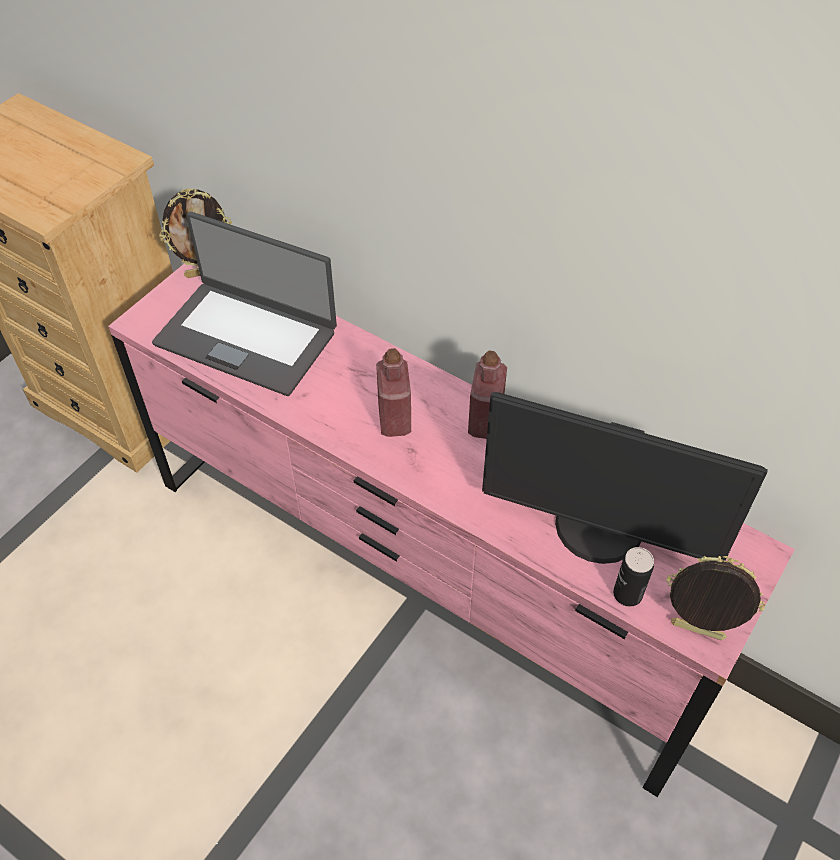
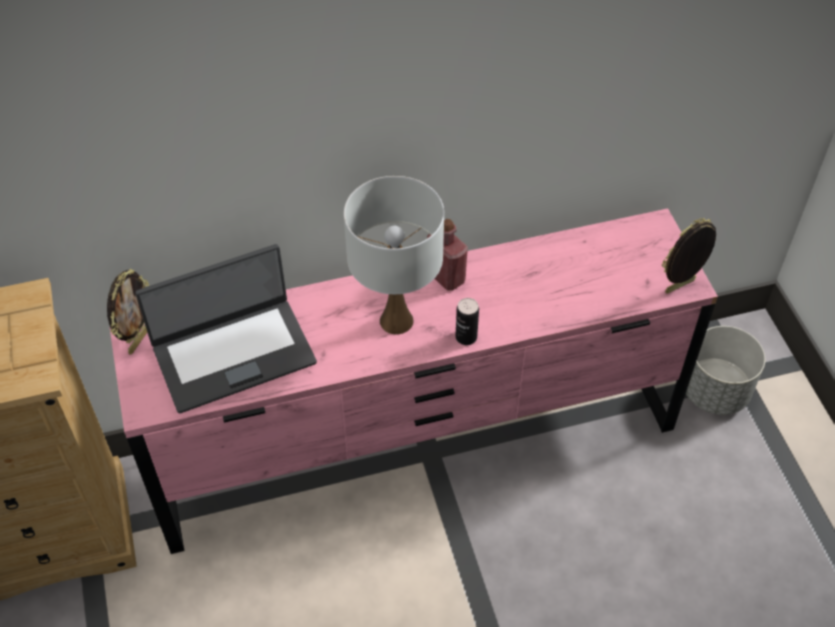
camera: 50 degrees left, 0 degrees up
red bottle [376,348,411,437] -> white table lamp [344,176,444,334]
monitor [482,392,768,564] -> none
can [613,547,654,607] -> can moved to [455,298,479,345]
none -> grey planter [686,326,765,415]

